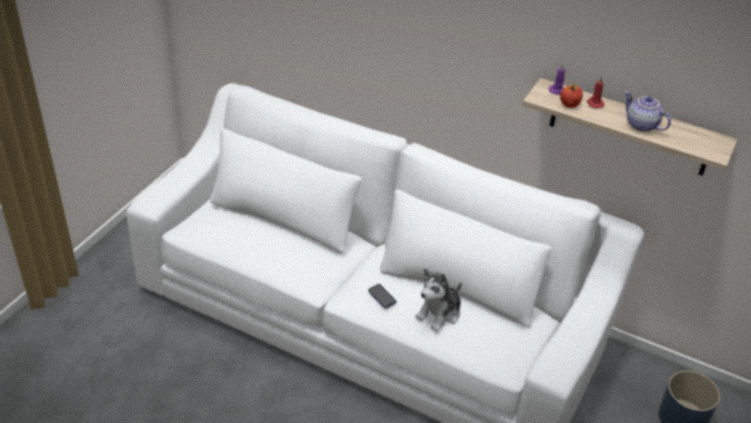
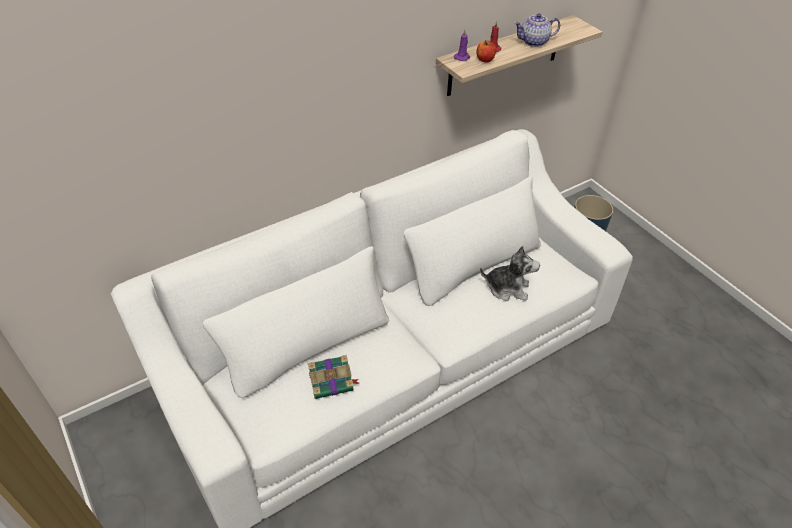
camera: 60 degrees left, 5 degrees up
phone [368,284,396,309] -> none
plush toy [415,268,462,332] -> plush toy turned 60 degrees counterclockwise [480,246,540,301]
none -> book [308,355,359,399]

